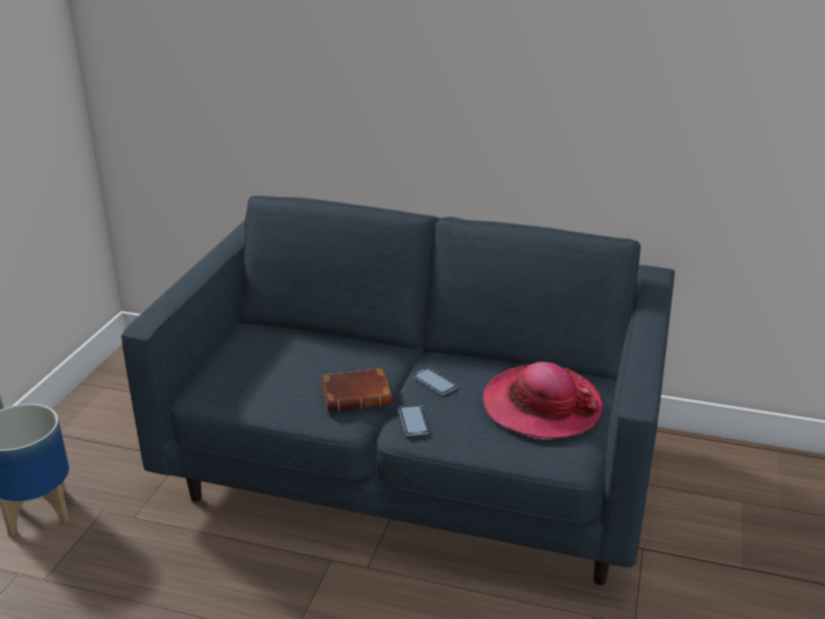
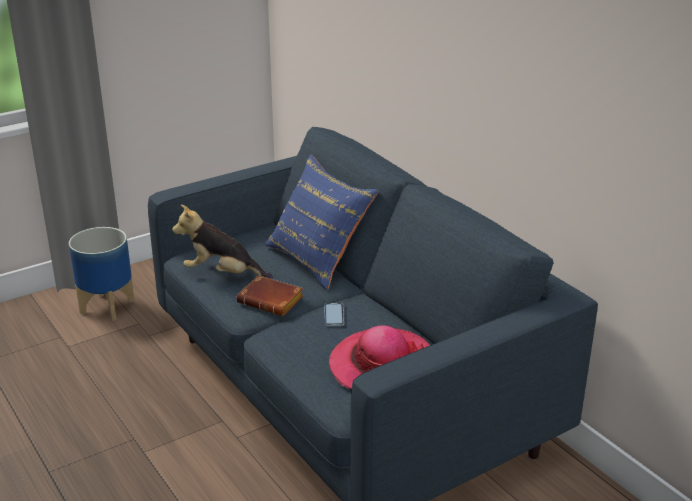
camera: 40 degrees right, 0 degrees up
phone [399,405,429,436] -> none
none -> plush toy [172,205,273,279]
none -> blue pillow [265,154,379,290]

